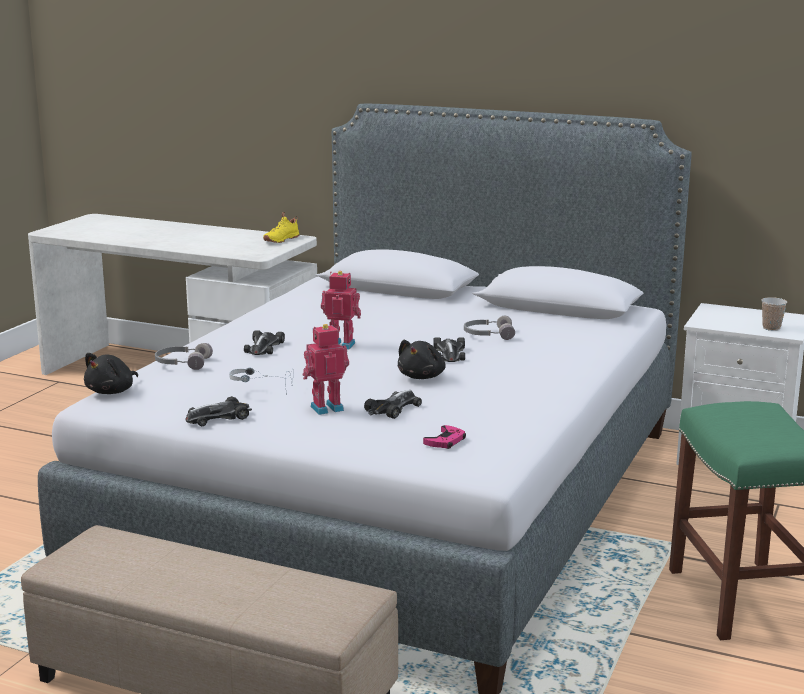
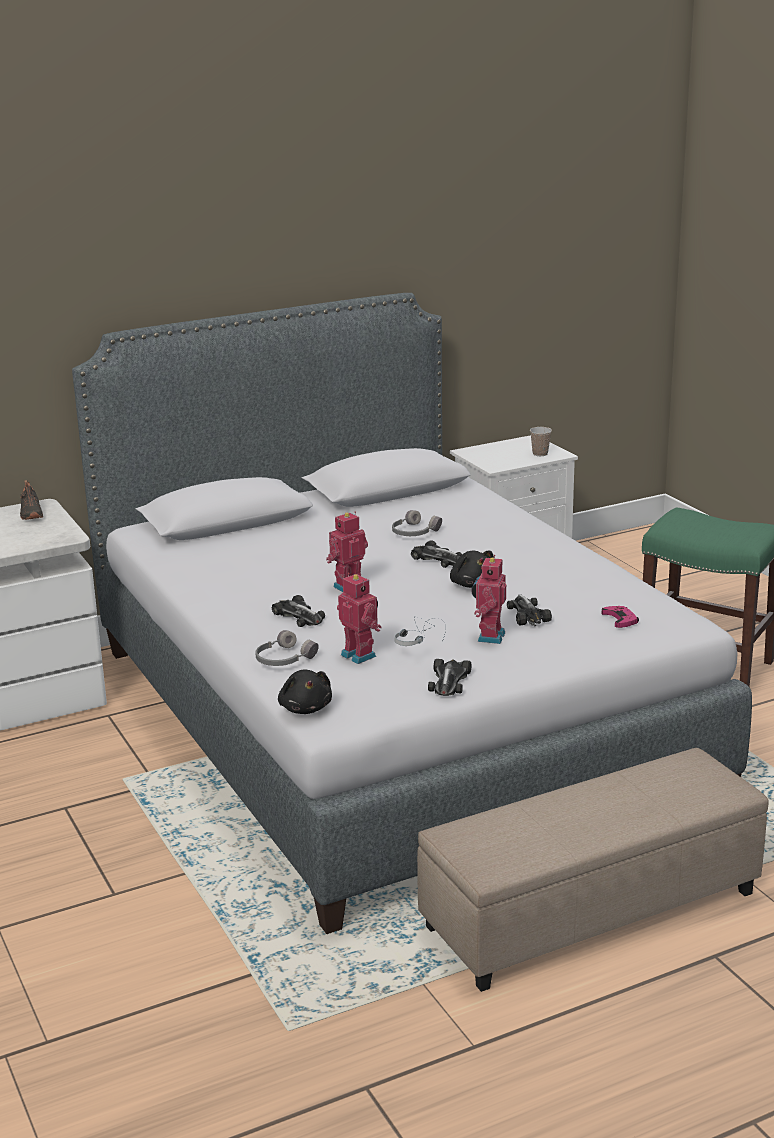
camera: 50 degrees left, 5 degrees up
yellow shoe [263,212,299,243] -> black shoe [20,480,43,520]
none -> toy robot [337,573,381,664]

